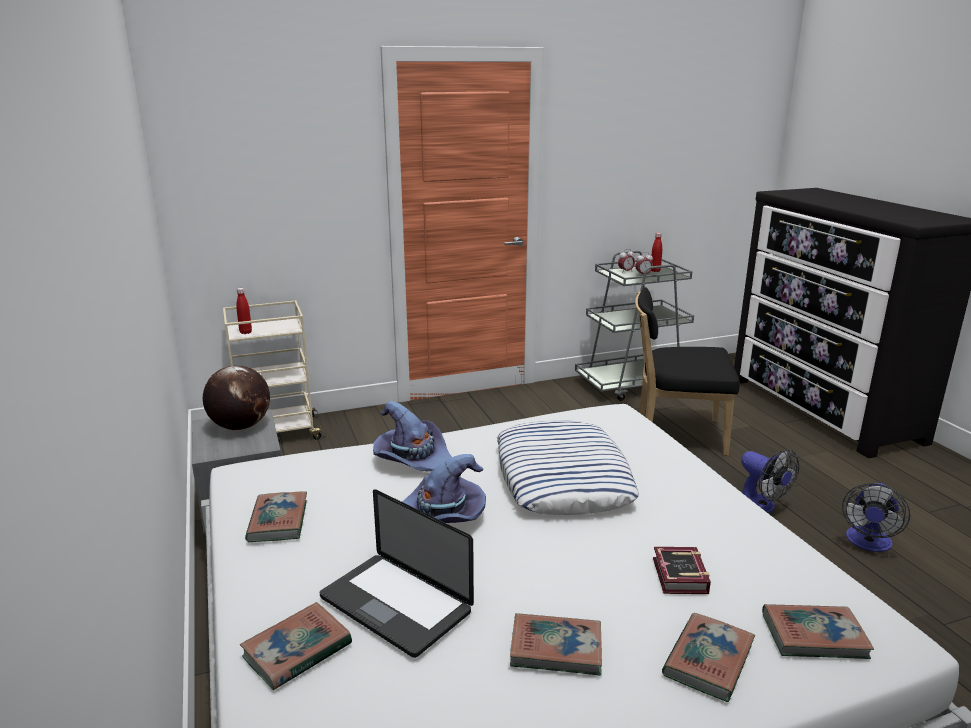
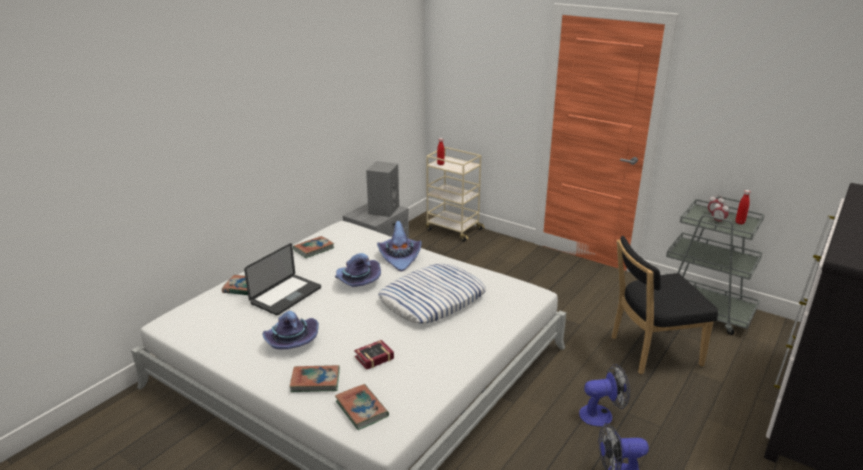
camera: 55 degrees right, 5 degrees up
globe [203,365,270,430] -> grey speaker [366,161,399,217]
laptop [320,489,474,658] -> laptop turned 150 degrees counterclockwise [244,243,321,315]
book [510,613,602,675] -> purple hat [262,311,319,349]
black chair [635,287,740,456] -> black chair turned 75 degrees counterclockwise [612,236,718,374]
fan [741,450,799,513] -> fan turned 120 degrees counterclockwise [579,364,630,426]

